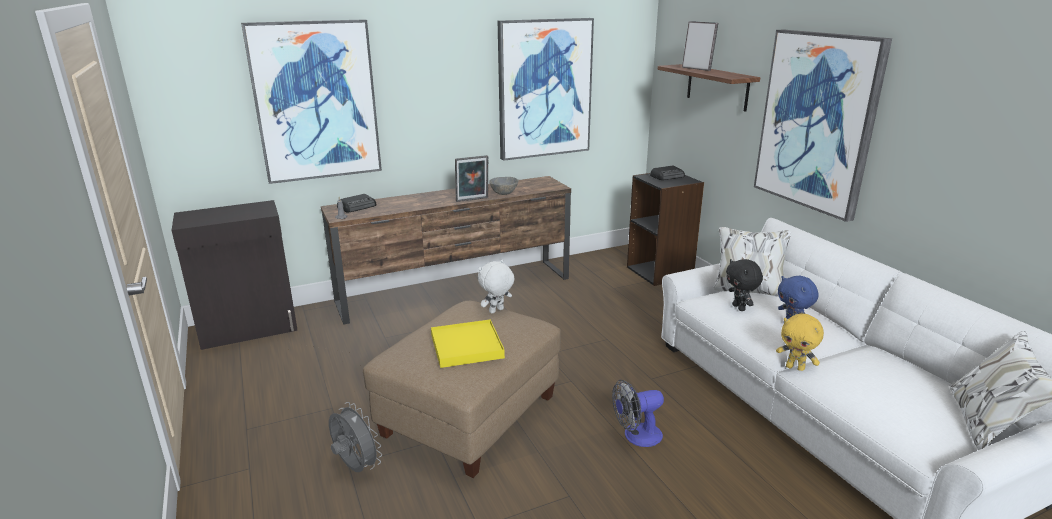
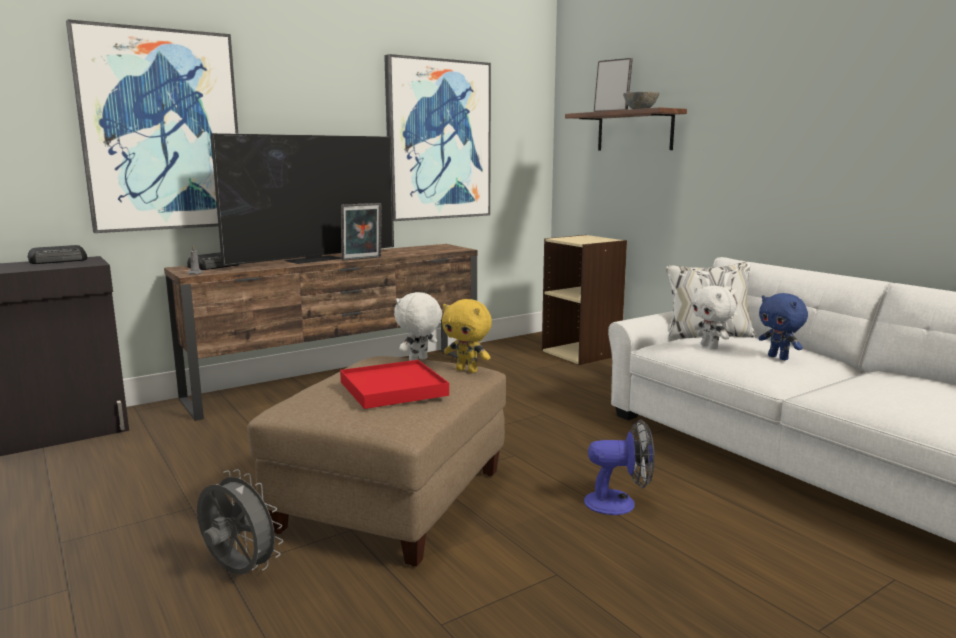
camera: 10 degrees left, 10 degrees down
yellow tray [431,319,505,368] -> red tray [340,360,449,409]
grey bowl [489,177,519,195] -> grey bowl moved to [623,92,660,109]
fan [612,380,664,447] -> fan turned 150 degrees counterclockwise [584,420,655,515]
black bookcase [627,173,704,286] -> beige bookcase [542,235,627,365]
radio [650,166,685,180] -> radio moved to [28,245,88,264]
black plush toy [726,259,763,311] -> white plush toy [691,285,736,349]
picture [754,30,892,222] -> none
yellow plush toy [776,313,824,371] -> yellow plush toy moved to [442,299,492,373]
none -> television [211,133,394,266]

